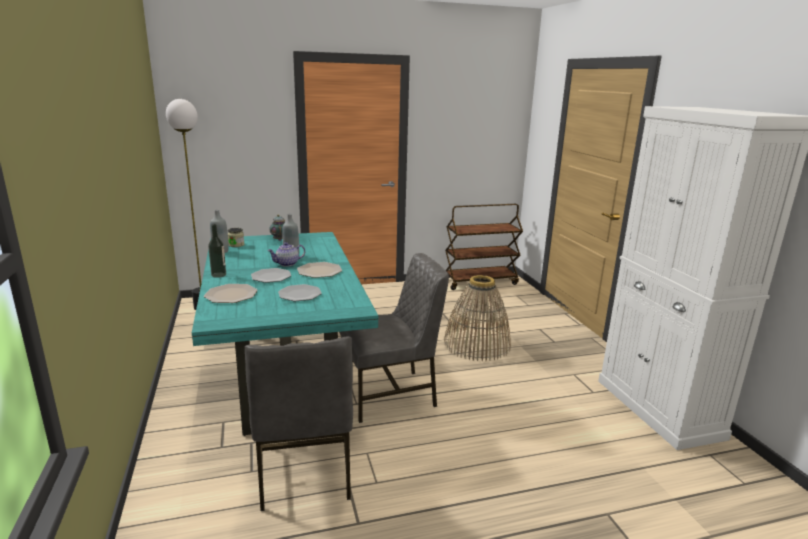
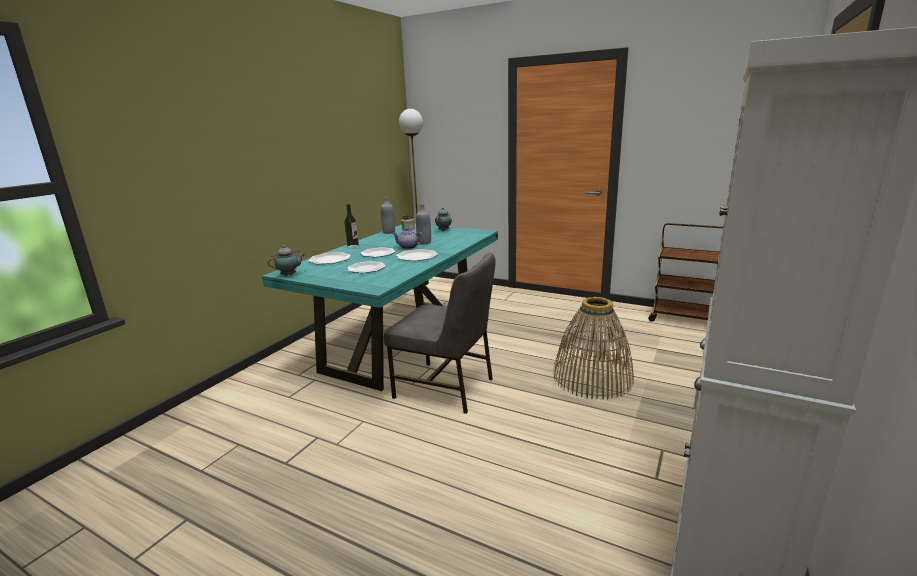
camera: 45 degrees right, 0 degrees up
grey chair [245,336,353,511] -> none
none -> teapot [268,245,305,276]

